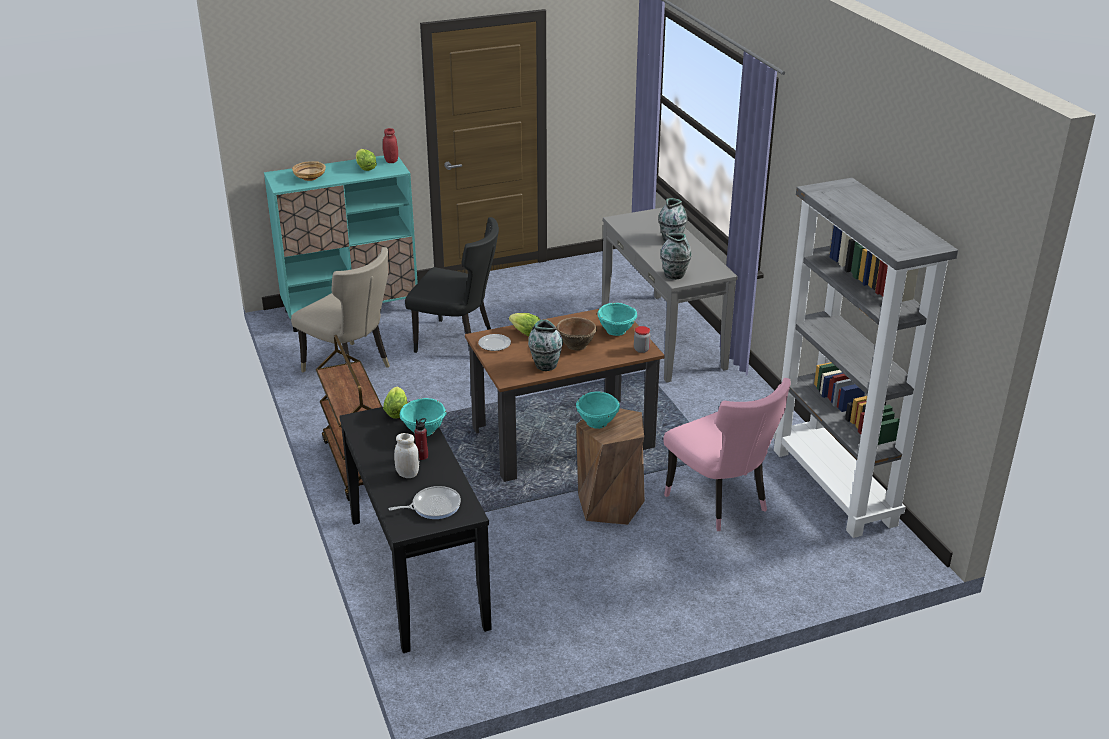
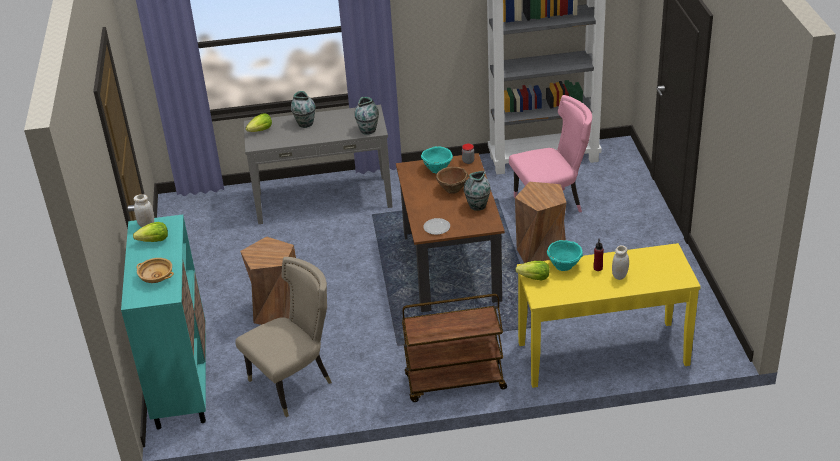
camera: 75 degrees left, 5 degrees up
black console table [339,401,492,653] -> yellow console table [517,243,701,388]
red jar [383,128,398,163] -> white jar [134,194,154,227]
frying pan [389,486,461,519] -> none
black chair [405,217,499,353] -> brown stool [240,236,296,325]
lettuce [509,313,540,336] -> lettuce moved to [246,114,272,132]
turquoise bowl [576,392,620,429] -> none

